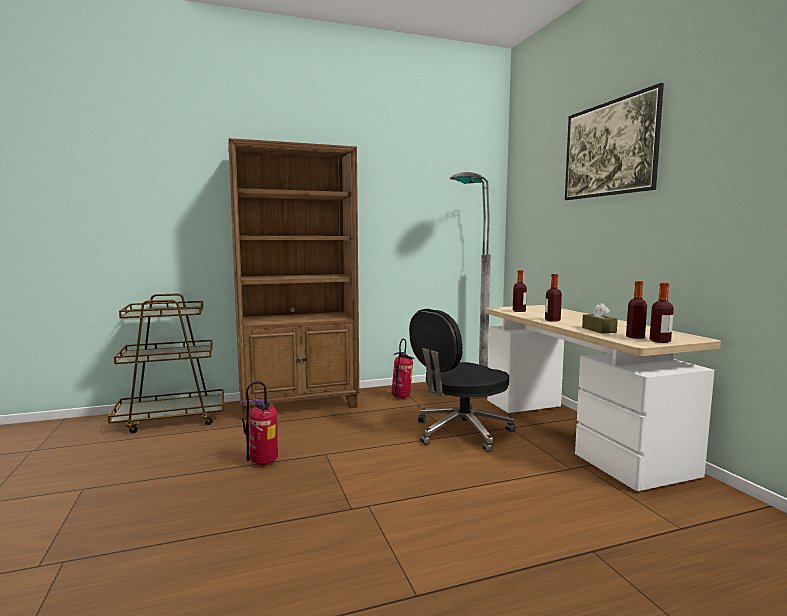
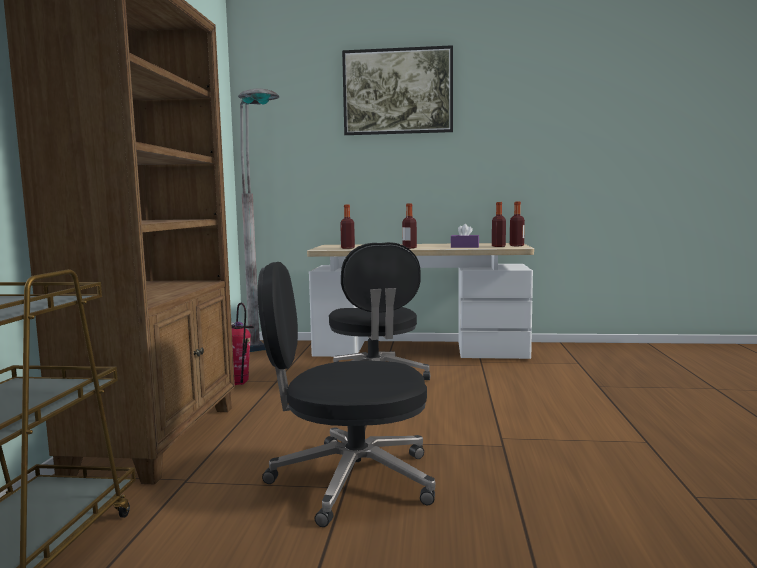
camera: 65 degrees left, 0 degrees up
fire extinguisher [240,381,278,466] -> black office chair [257,262,435,527]
brown tissue box [582,303,618,334] -> purple tissue box [451,224,479,248]

